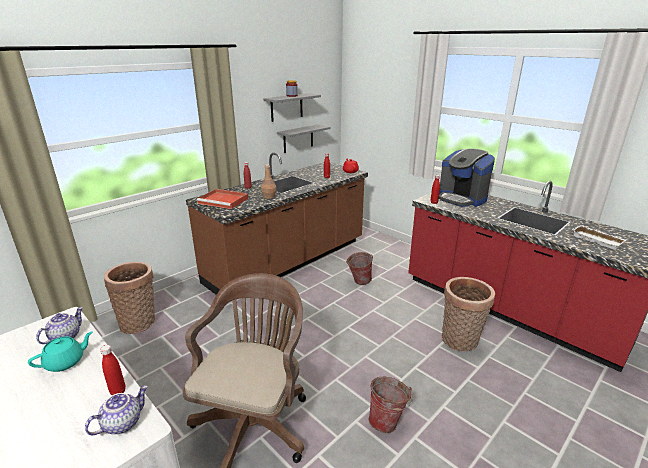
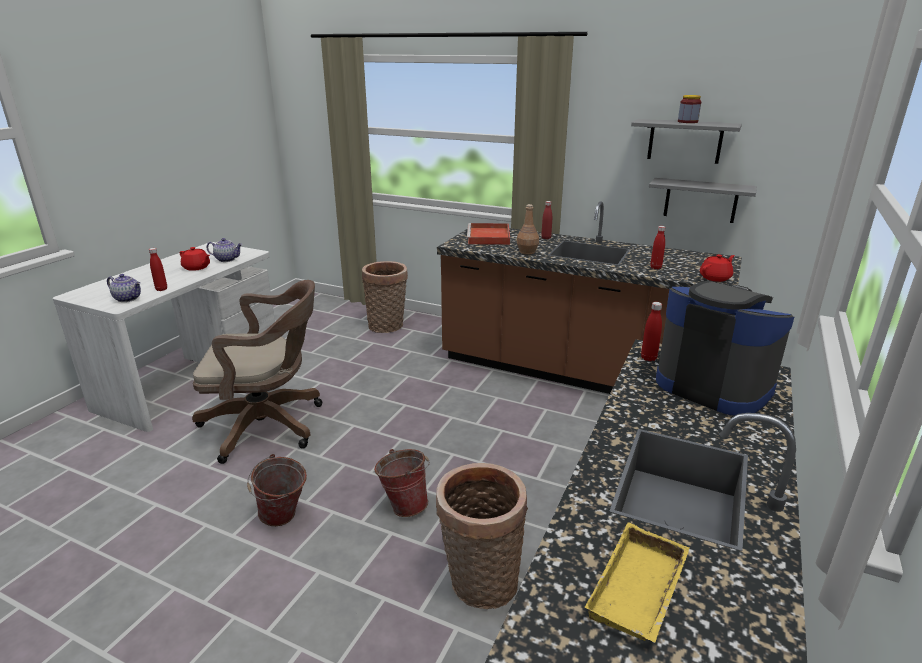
camera: 70 degrees right, 0 degrees up
turquoise teapot [28,331,93,372] -> red teapot [180,247,210,271]
bucket [346,252,373,285] -> bucket moved to [374,449,429,517]
coffee machine [439,148,495,207] -> coffee machine turned 105 degrees clockwise [656,281,794,416]
white tray [572,225,627,250] -> yellow tray [584,522,690,643]

